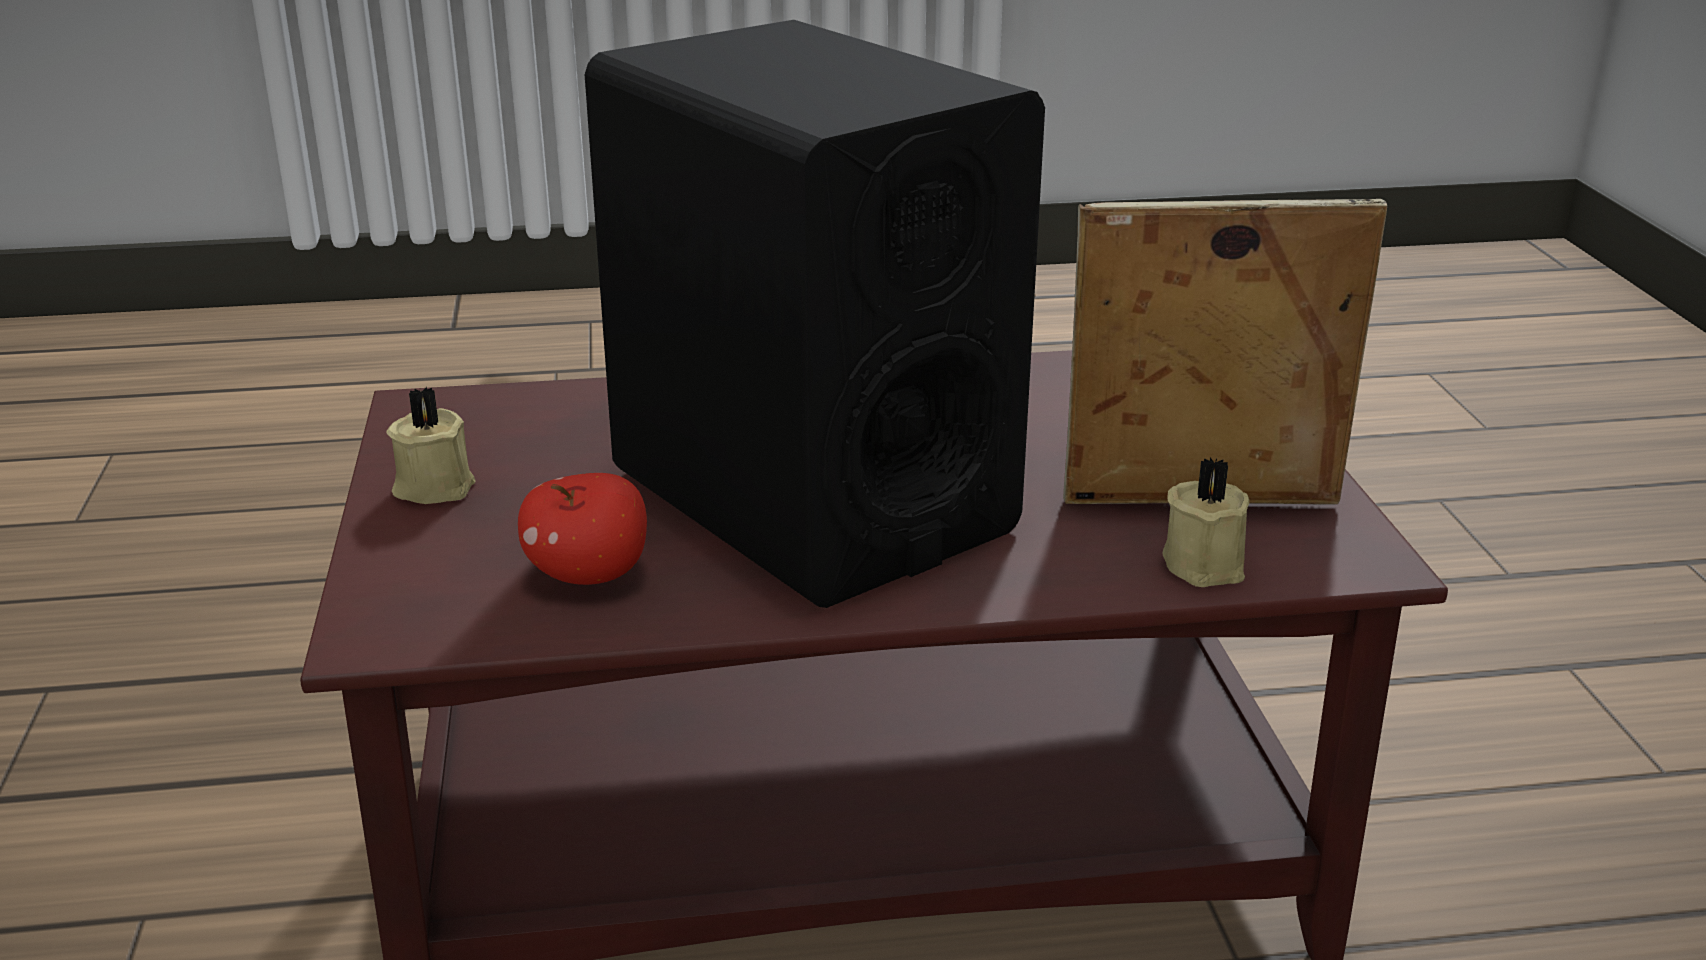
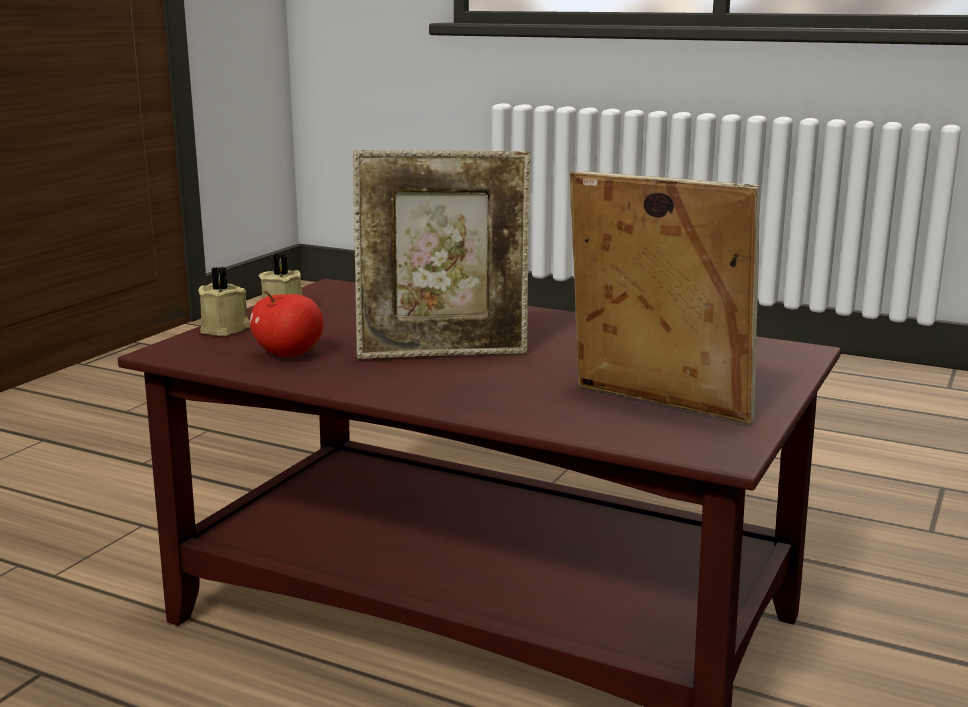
camera: 35 degrees right, 10 degrees down
black speaker [585,20,1045,608] -> picture frame [353,150,531,359]
beige candle [1163,457,1249,587] -> beige candle moved to [198,267,250,336]

